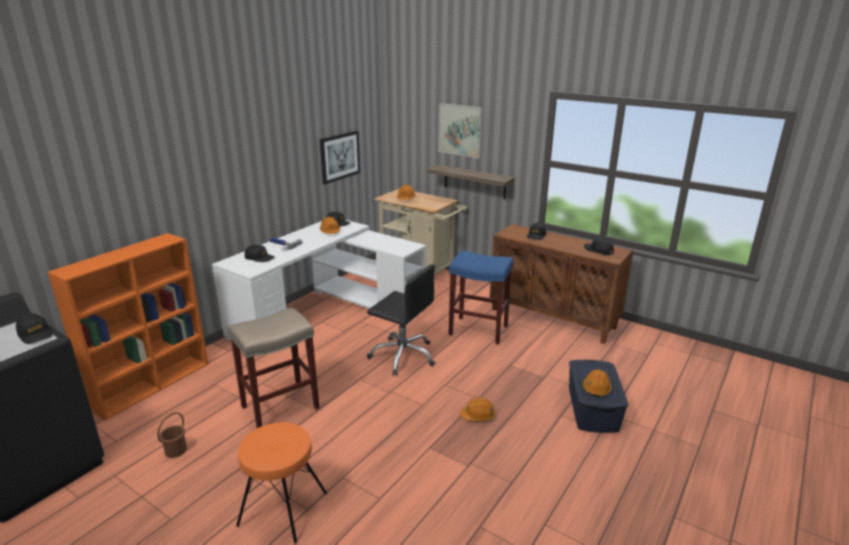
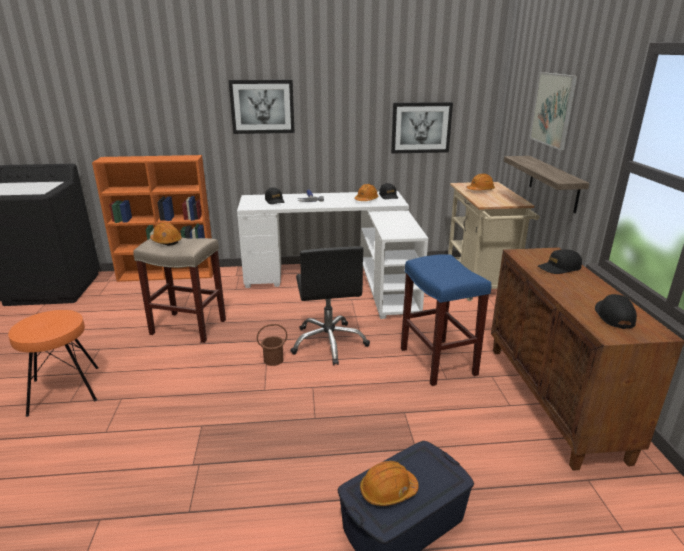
camera: 50 degrees right, 0 degrees up
black cap [16,313,52,344] -> none
brown bucket [157,412,187,458] -> brown bucket moved to [257,324,287,366]
orange hard hat [460,397,496,421] -> orange hard hat moved to [150,222,182,246]
none -> picture [229,80,295,134]

